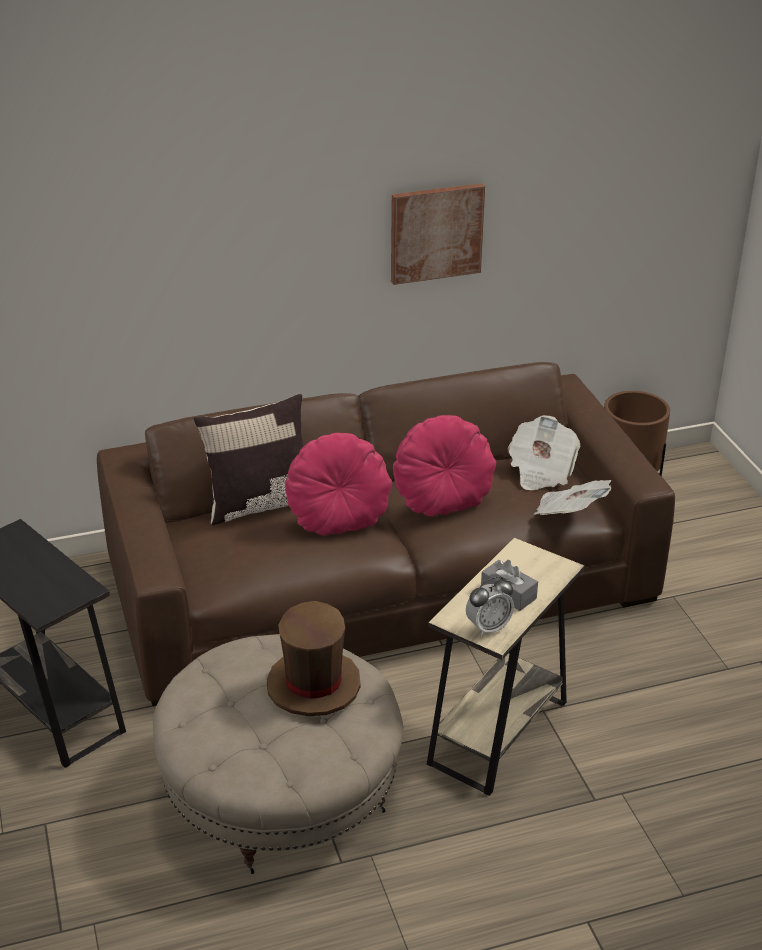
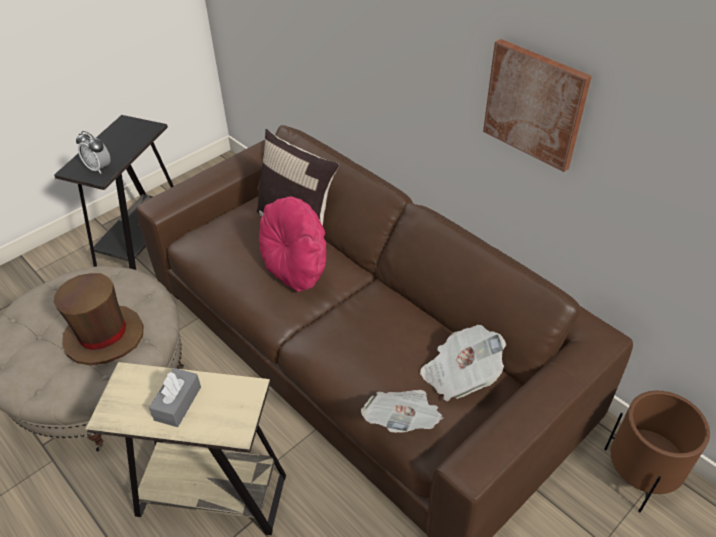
camera: 65 degrees right, 10 degrees up
pink pillow [393,415,496,517] -> none
alarm clock [466,576,514,636] -> alarm clock moved to [76,131,111,174]

